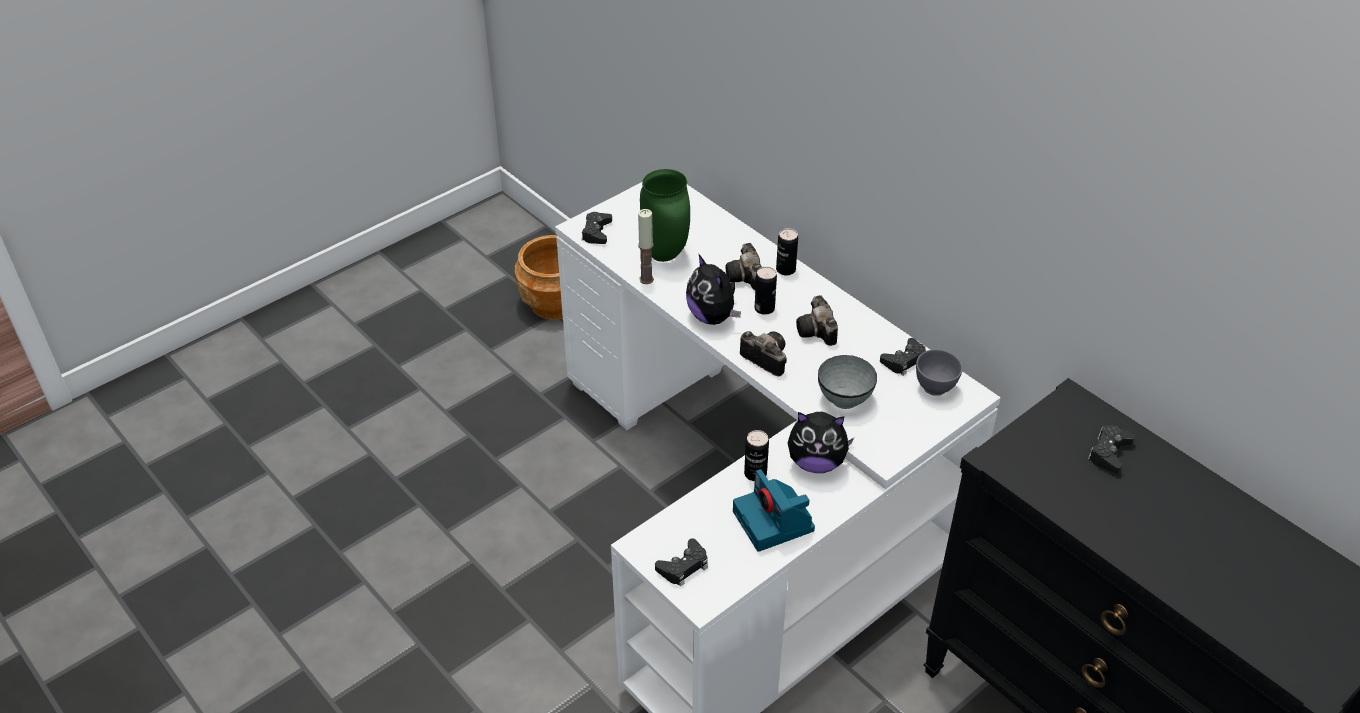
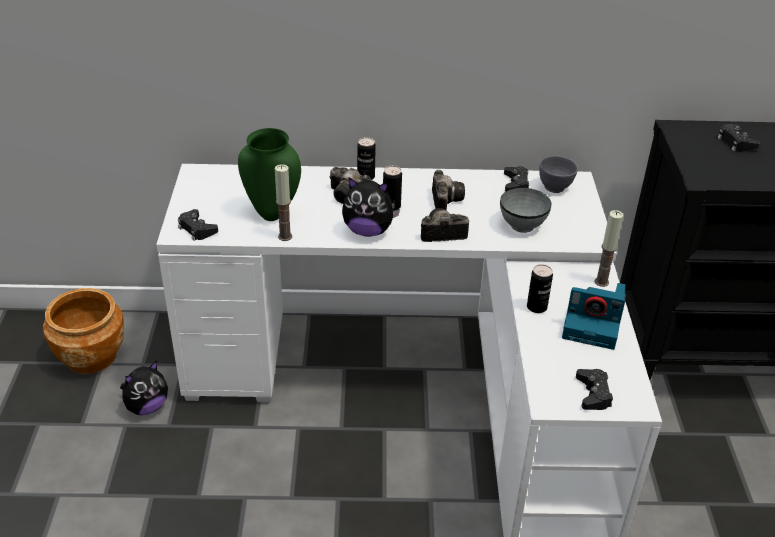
camera: 50 degrees left, 5 degrees down
plush toy [788,412,854,473] -> plush toy moved to [120,360,168,415]
camera [796,295,838,346] -> camera turned 120 degrees counterclockwise [432,170,465,210]
none -> candle [594,210,623,287]

